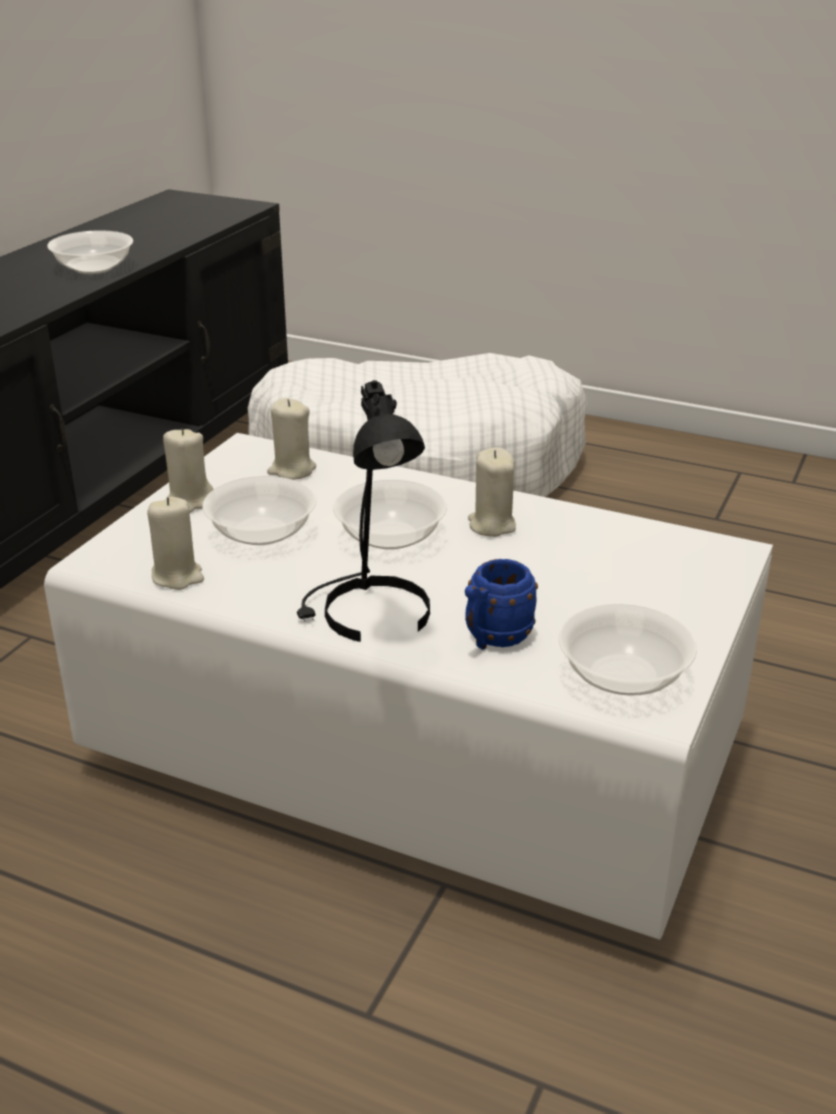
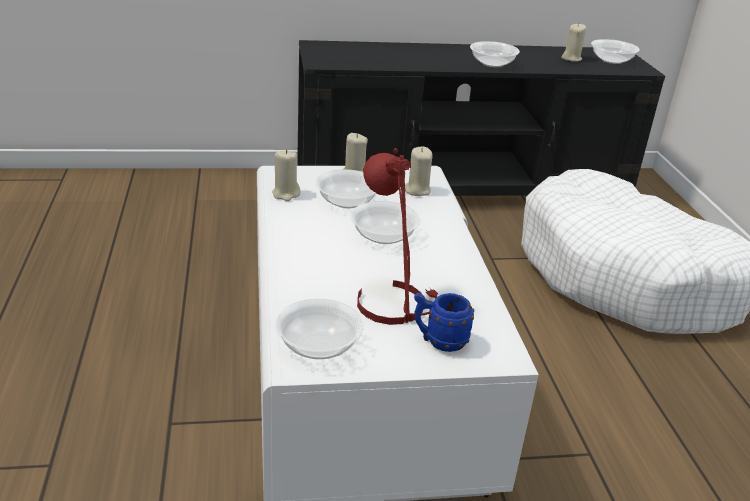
camera: 55 degrees right, 0 degrees up
black table lamp [297,380,430,642] -> none
blue mug [465,559,538,650] -> blue mug moved to [414,293,474,352]
beige candle [468,447,516,537] -> beige candle moved to [561,23,586,62]
none -> red table lamp [357,148,438,325]
none -> bowl [591,39,640,64]

